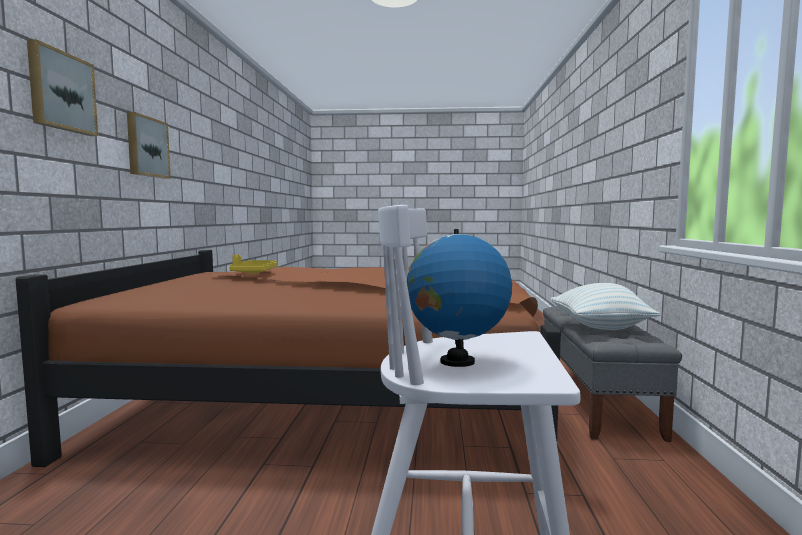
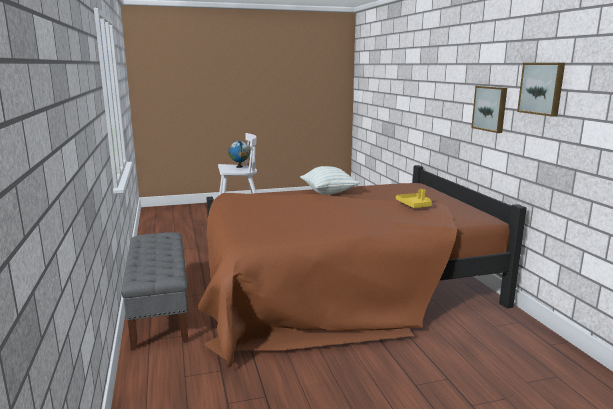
camera: 160 degrees right, 10 degrees up
picture [27,39,98,136] -> picture moved to [517,63,565,117]
pillow [551,283,661,330] -> pillow moved to [300,166,360,195]

